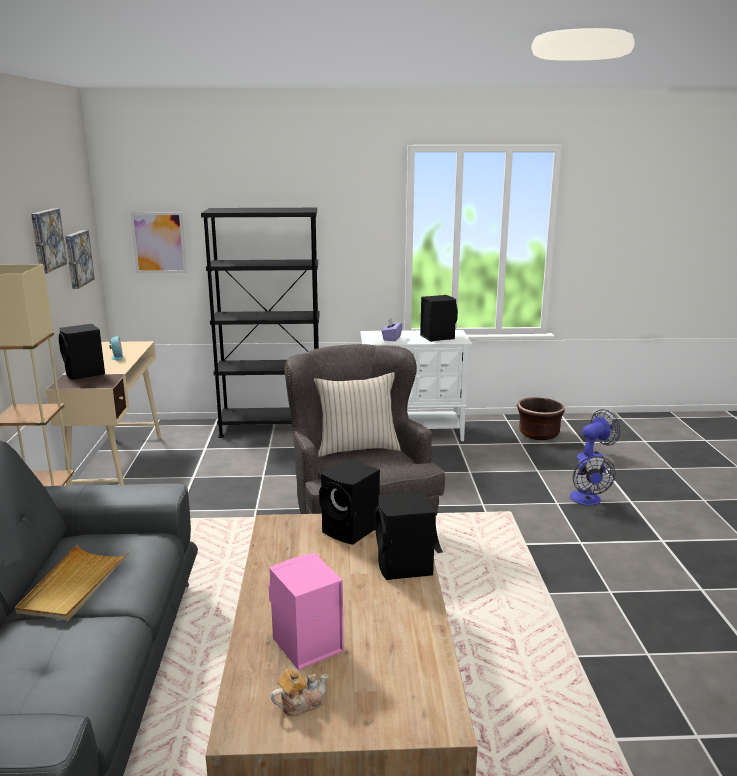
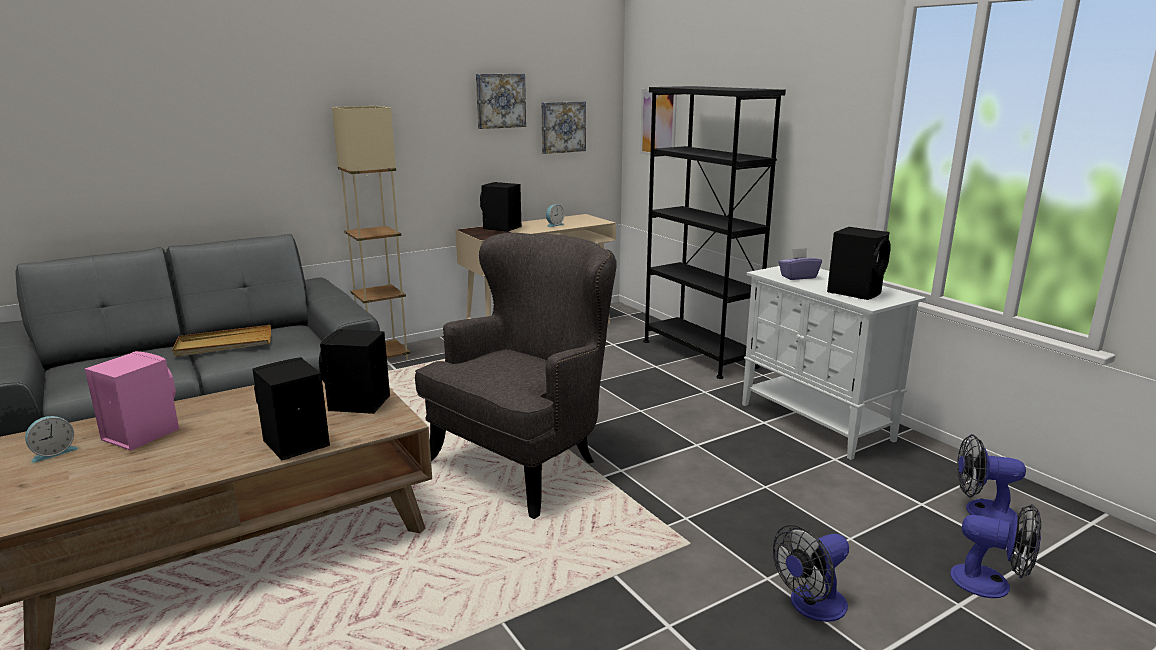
camera: 60 degrees right, 0 degrees up
teapot [271,669,328,716] -> alarm clock [25,416,78,463]
beige pillow [314,372,401,457] -> none
brown planter [517,397,565,440] -> fan [957,434,1026,525]

